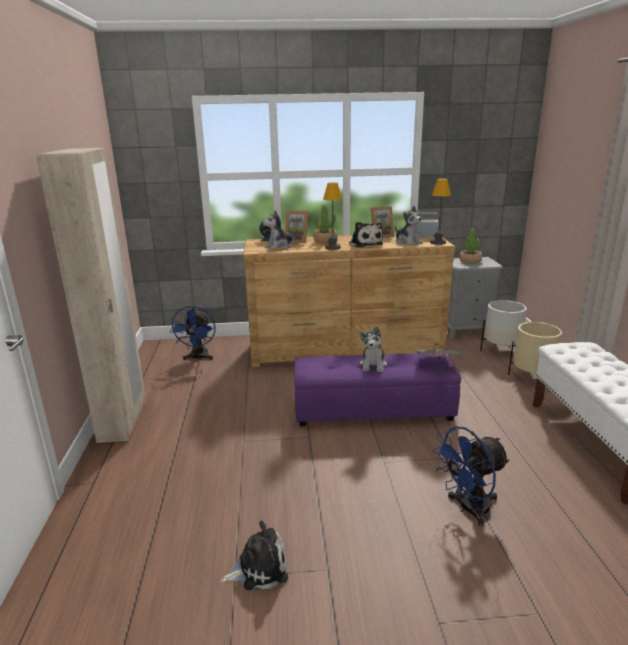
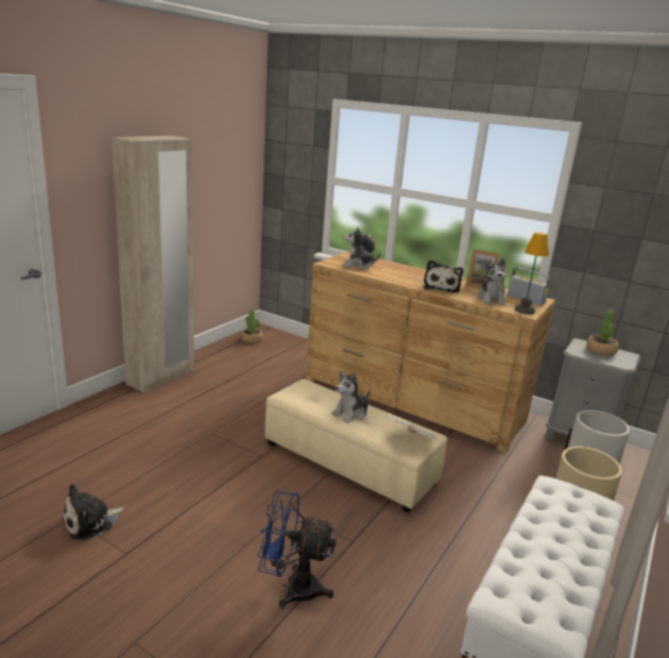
camera: 35 degrees right, 0 degrees up
blue fan [170,306,216,360] -> none
plush toy [220,520,288,590] -> plush toy turned 120 degrees clockwise [62,484,125,540]
picture frame [285,211,308,243] -> none
purple ottoman [294,353,461,426] -> beige ottoman [265,379,448,513]
potted plant [313,205,338,243] -> potted plant moved to [241,309,263,343]
table lamp [323,182,342,250] -> none

